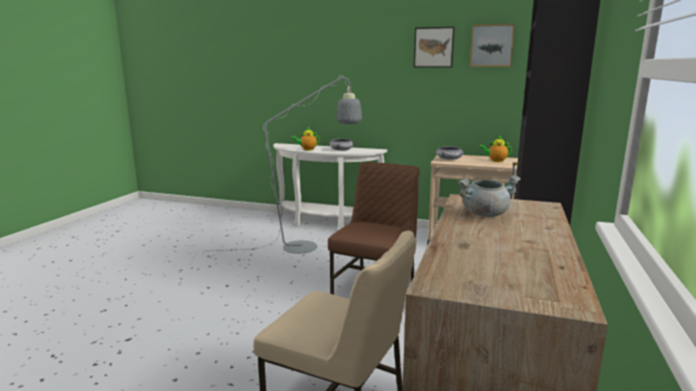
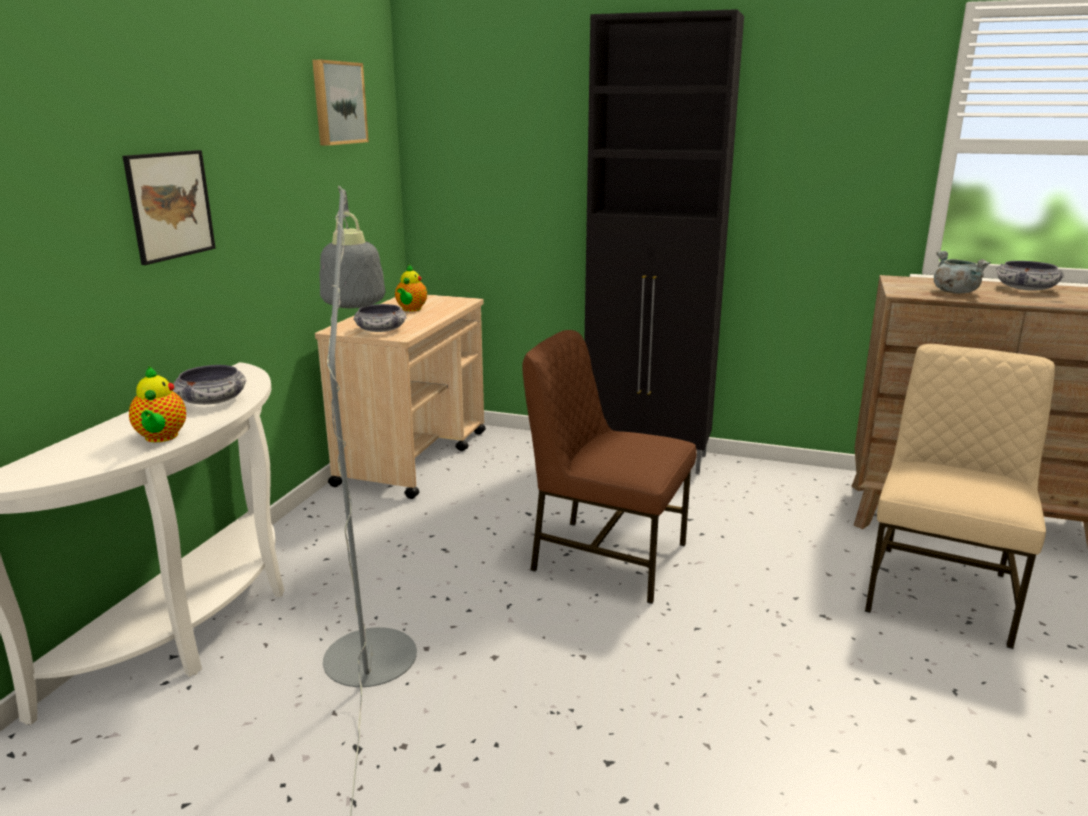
camera: 90 degrees left, 5 degrees up
picture [414,27,455,68] -> picture moved to [123,150,216,265]
none -> bowl [996,261,1064,291]

